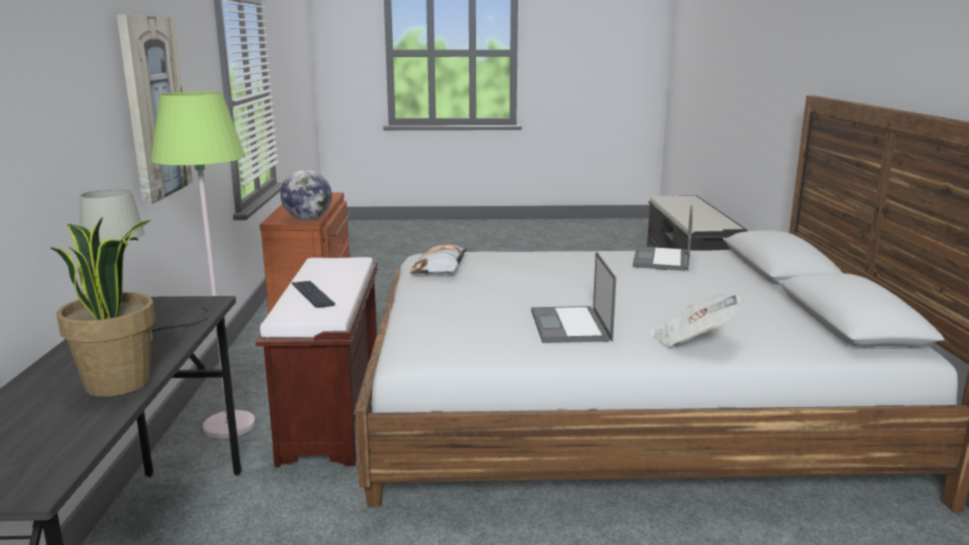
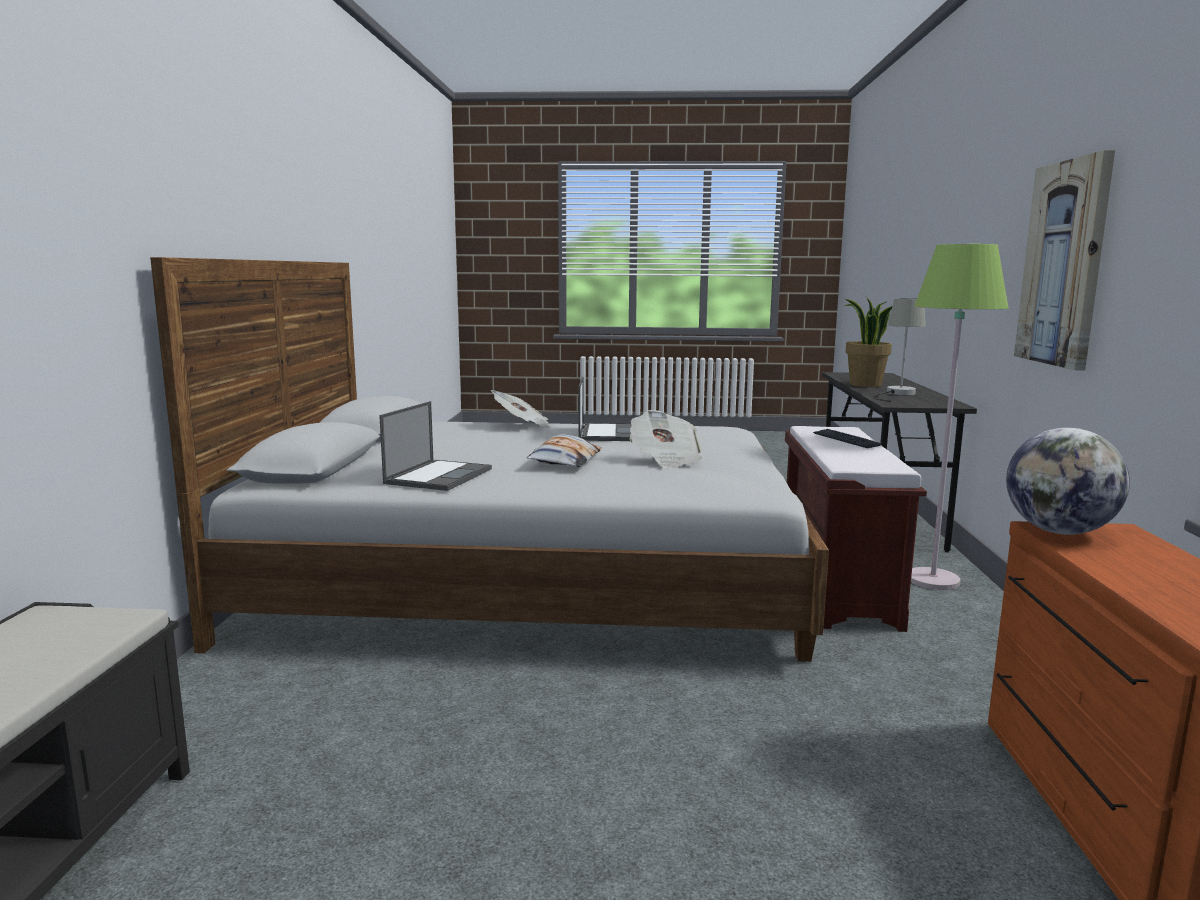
camera: 175 degrees left, 5 degrees down
pillow [410,244,467,274] -> pillow moved to [527,434,602,467]
none -> newspaper [630,410,702,469]

